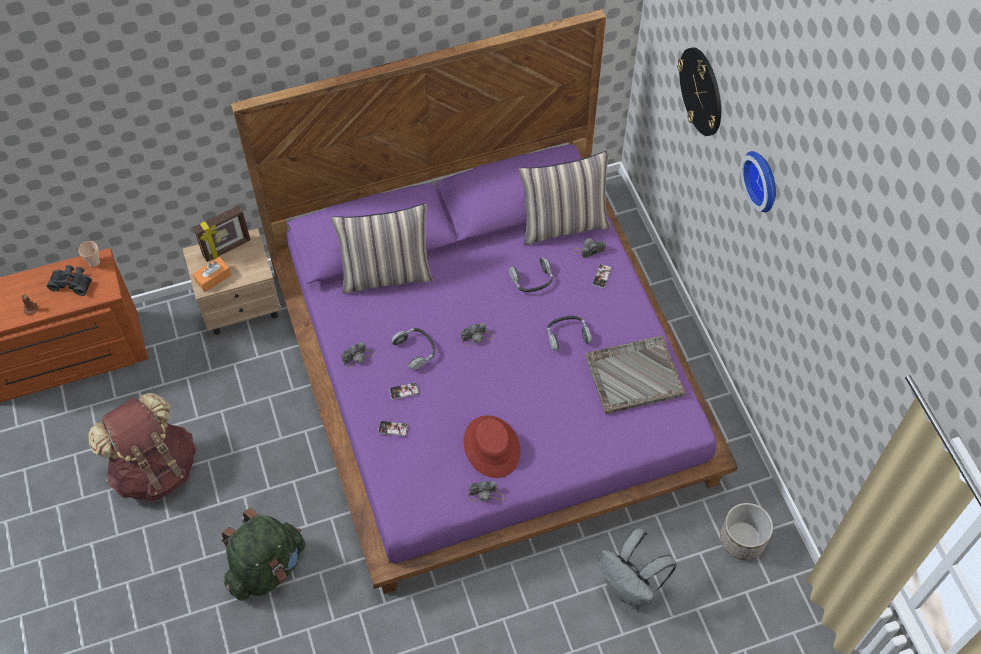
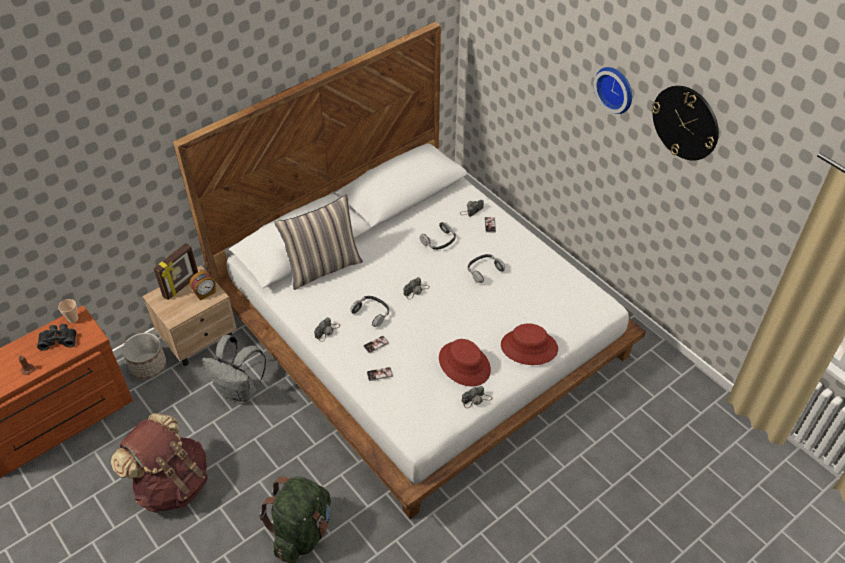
camera: 20 degrees left, 10 degrees down
orange tissue box [193,257,231,292] -> none
purple bed [231,9,738,594] -> white bed [173,22,646,519]
pillow [518,151,610,245] -> none
grey tray [585,336,685,414] -> none
grey backpack [598,528,677,609] -> grey backpack moved to [202,335,266,404]
wall clock [677,47,721,136] -> wall clock moved to [652,86,719,161]
planter [720,503,773,560] -> planter moved to [122,333,166,379]
none -> alarm clock [190,271,216,300]
none -> red hat [501,323,558,365]

